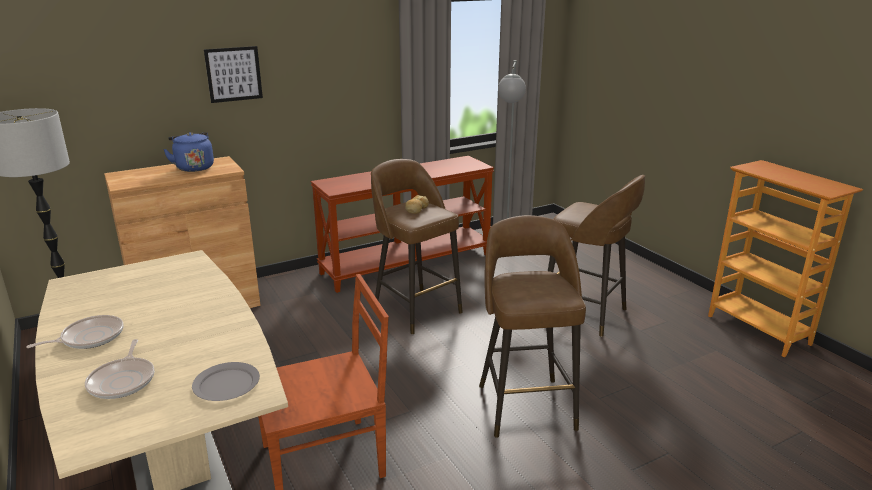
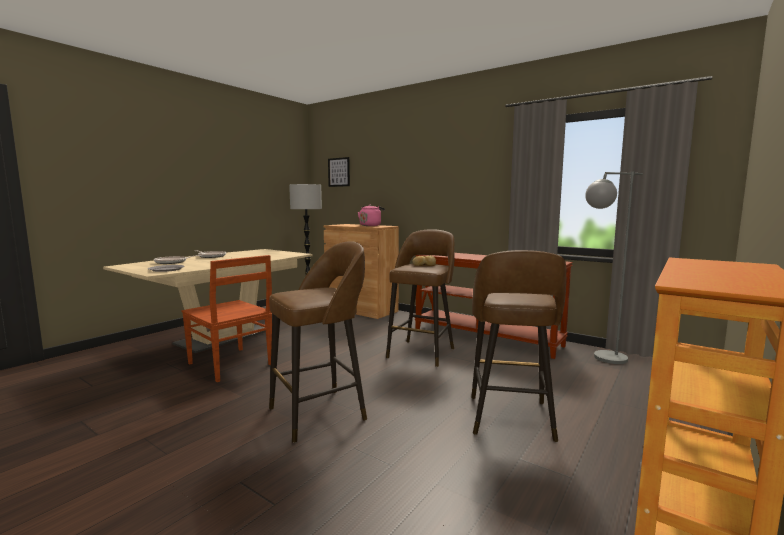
camera: 65 degrees right, 15 degrees down
blue kettle [163,132,214,172] -> pink kettle [358,205,385,226]
picture [204,46,263,103] -> picture moved to [328,157,350,187]

